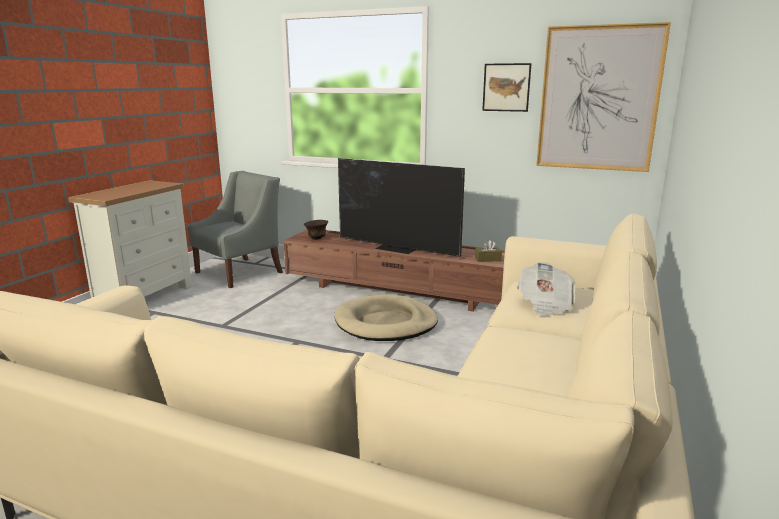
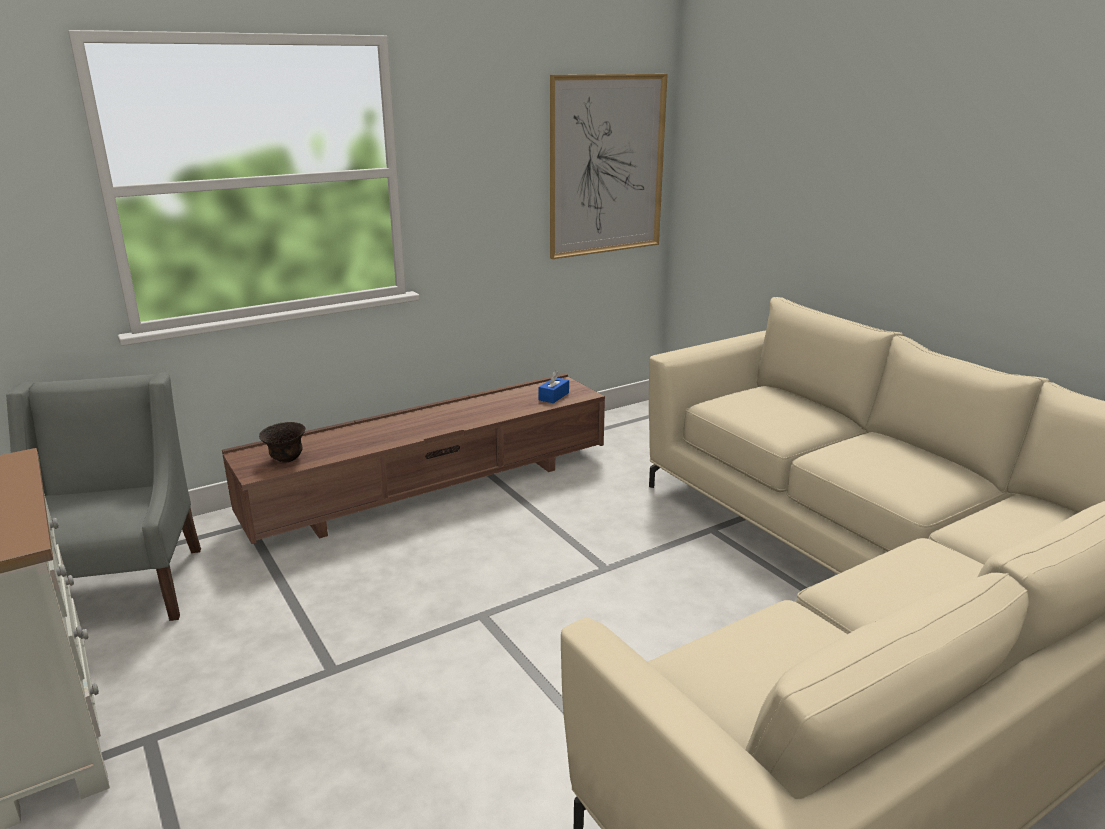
camera: 55 degrees left, 5 degrees up
beige dog bed [334,294,438,341] -> none
television [338,158,465,257] -> none
brown tissue box [475,240,502,262] -> blue tissue box [538,371,569,403]
picture [482,63,532,112] -> none
newspaper [517,262,576,316] -> none

